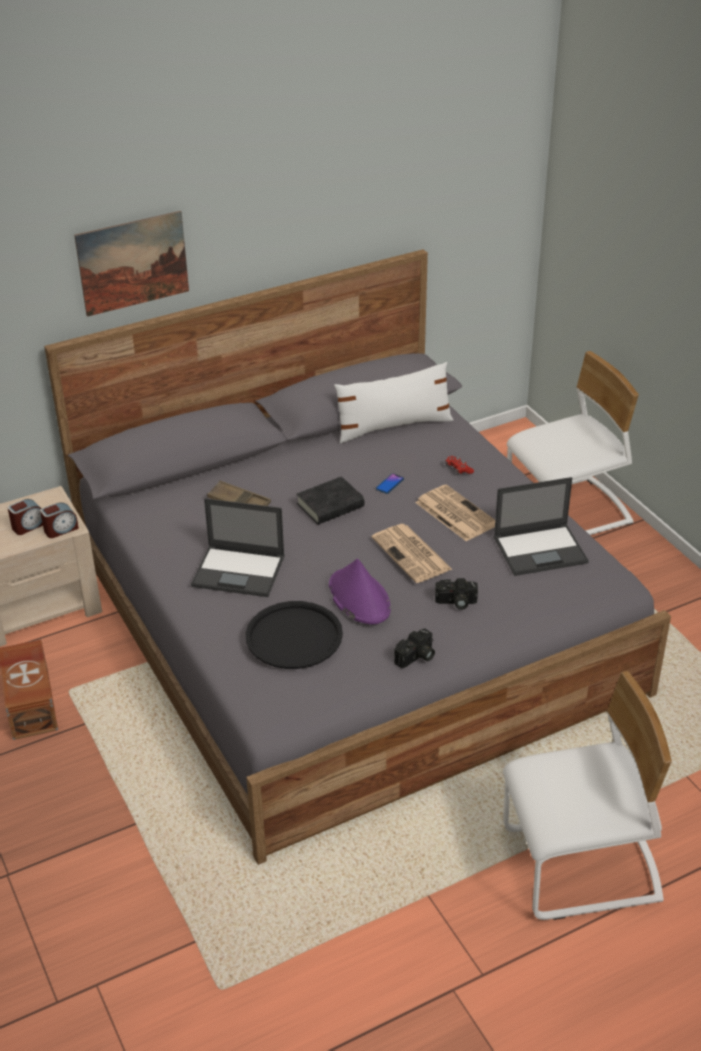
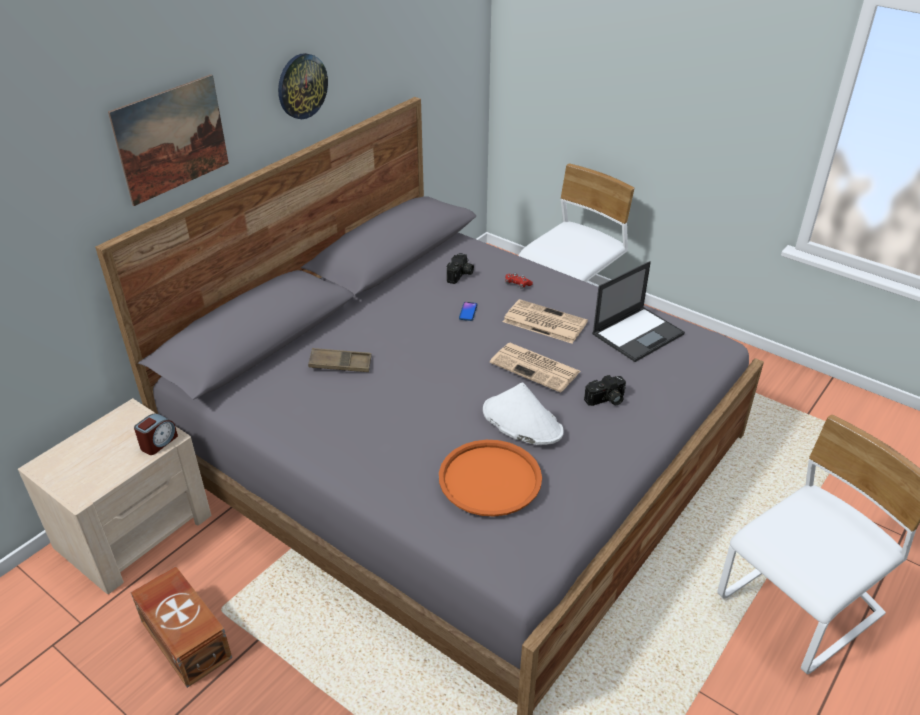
camera: 25 degrees left, 0 degrees up
alarm clock [8,499,43,535] -> none
laptop [191,498,285,597] -> none
black tray [246,601,343,669] -> orange tray [439,440,542,517]
black book [296,476,364,525] -> none
purple hat [329,559,391,624] -> white hat [483,382,564,445]
white pillow [334,362,453,444] -> none
camera [394,629,435,668] -> camera moved to [447,253,474,284]
none -> wall clock [278,53,328,119]

